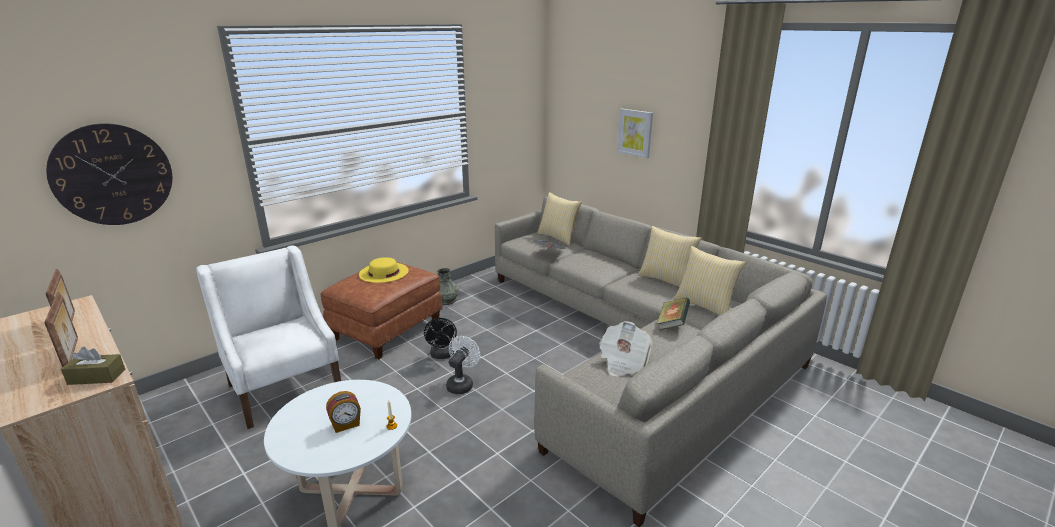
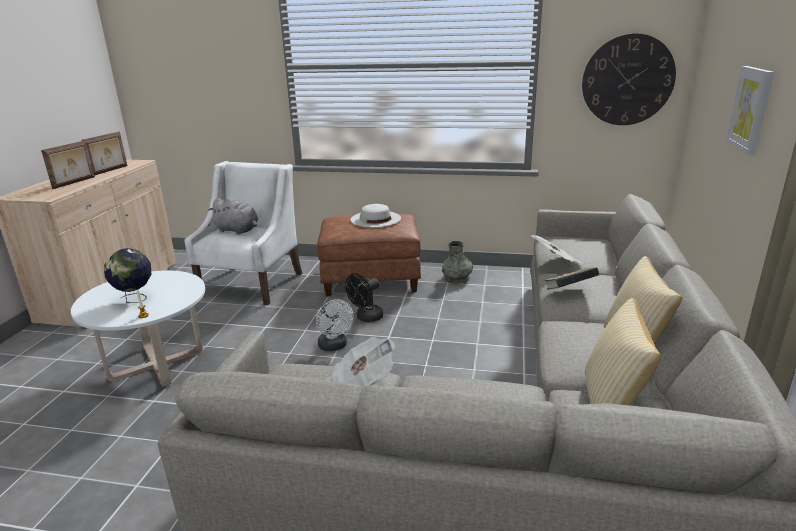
camera: 55 degrees right, 0 degrees up
wall clock [46,123,172,225] -> wall clock moved to [582,33,676,125]
brown tissue box [61,347,125,385] -> none
alarm clock [326,391,361,433] -> globe [104,248,151,303]
yellow hat [359,257,409,283] -> white hat [351,204,401,227]
white fan [446,336,480,394] -> white fan turned 75 degrees clockwise [316,299,354,351]
pillow [538,192,582,246] -> none
book [657,298,690,330] -> book moved to [544,267,599,290]
none -> grey plush toy [209,198,258,235]

